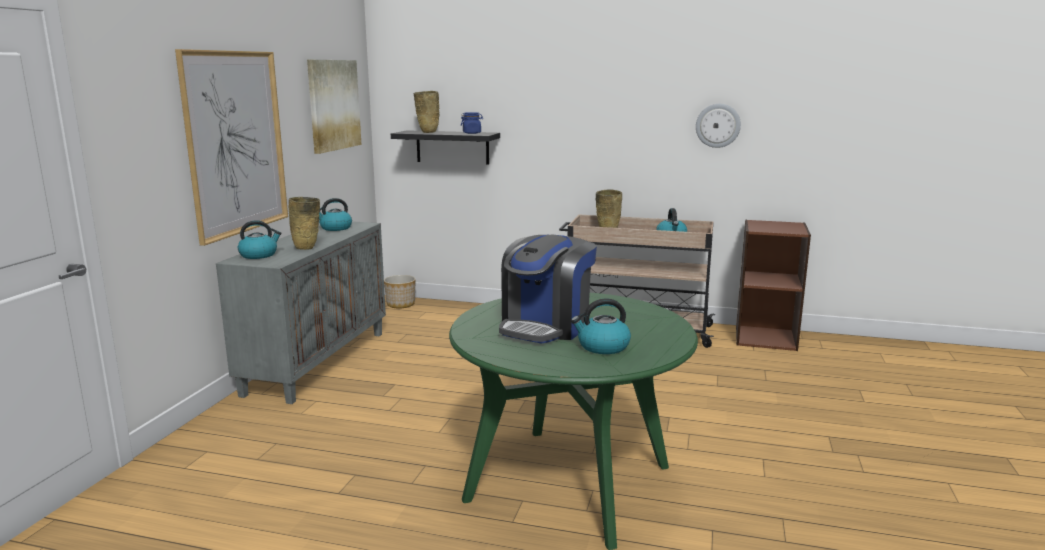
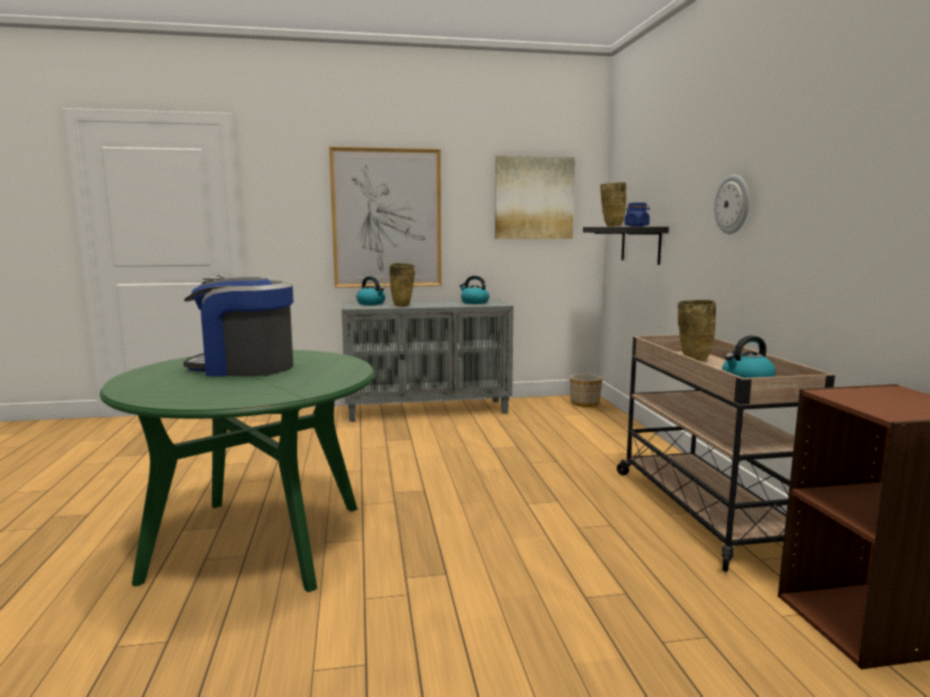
camera: 65 degrees right, 5 degrees down
kettle [571,298,631,354] -> none
wall clock [696,104,741,148] -> wall clock moved to [714,175,749,234]

